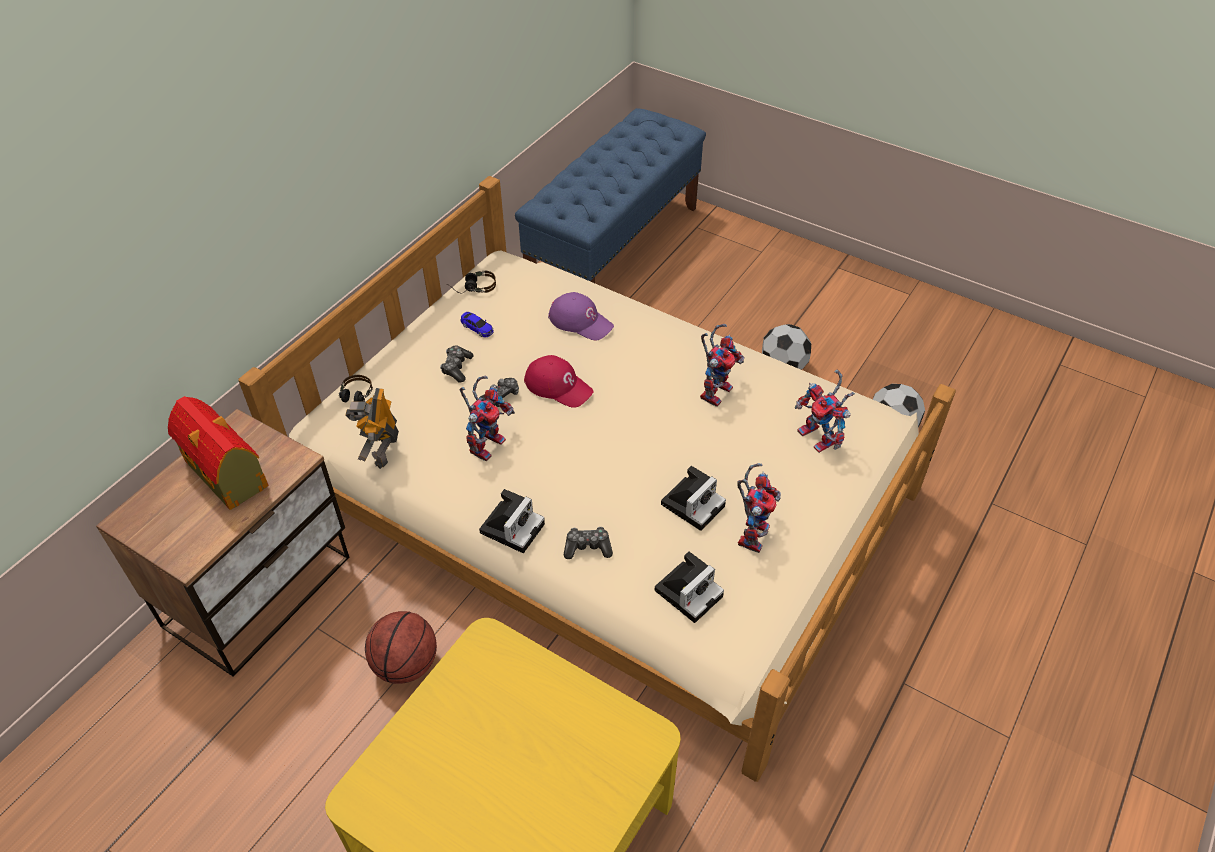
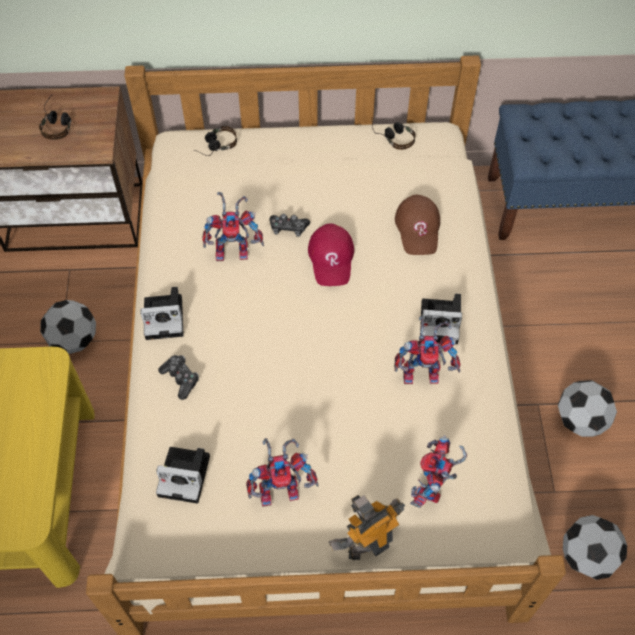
camera: 55 degrees right, 10 degrees up
toy house [168,396,269,510] -> headphones [39,93,71,140]
toy robot [345,388,399,469] -> toy robot moved to [329,495,405,560]
basketball [365,611,437,684] -> football [40,300,96,354]
game controller [440,345,473,382] -> none
toy car [460,312,494,337] -> none
purple cap [548,292,614,341] -> brown cap [395,195,440,255]
camera [661,466,726,531] -> camera moved to [420,294,462,344]

